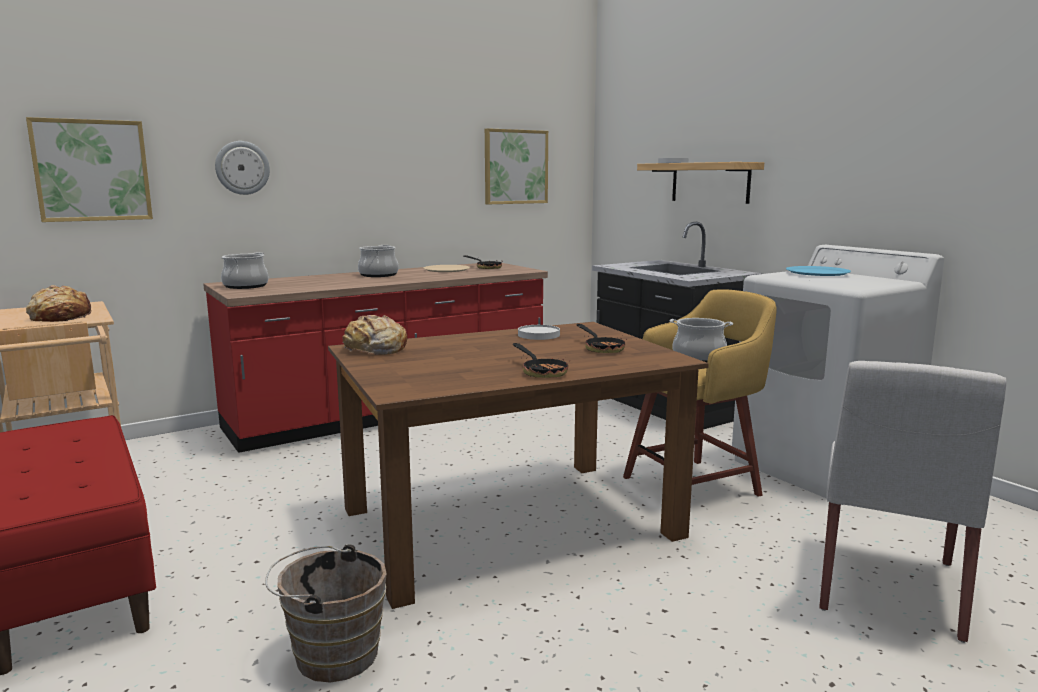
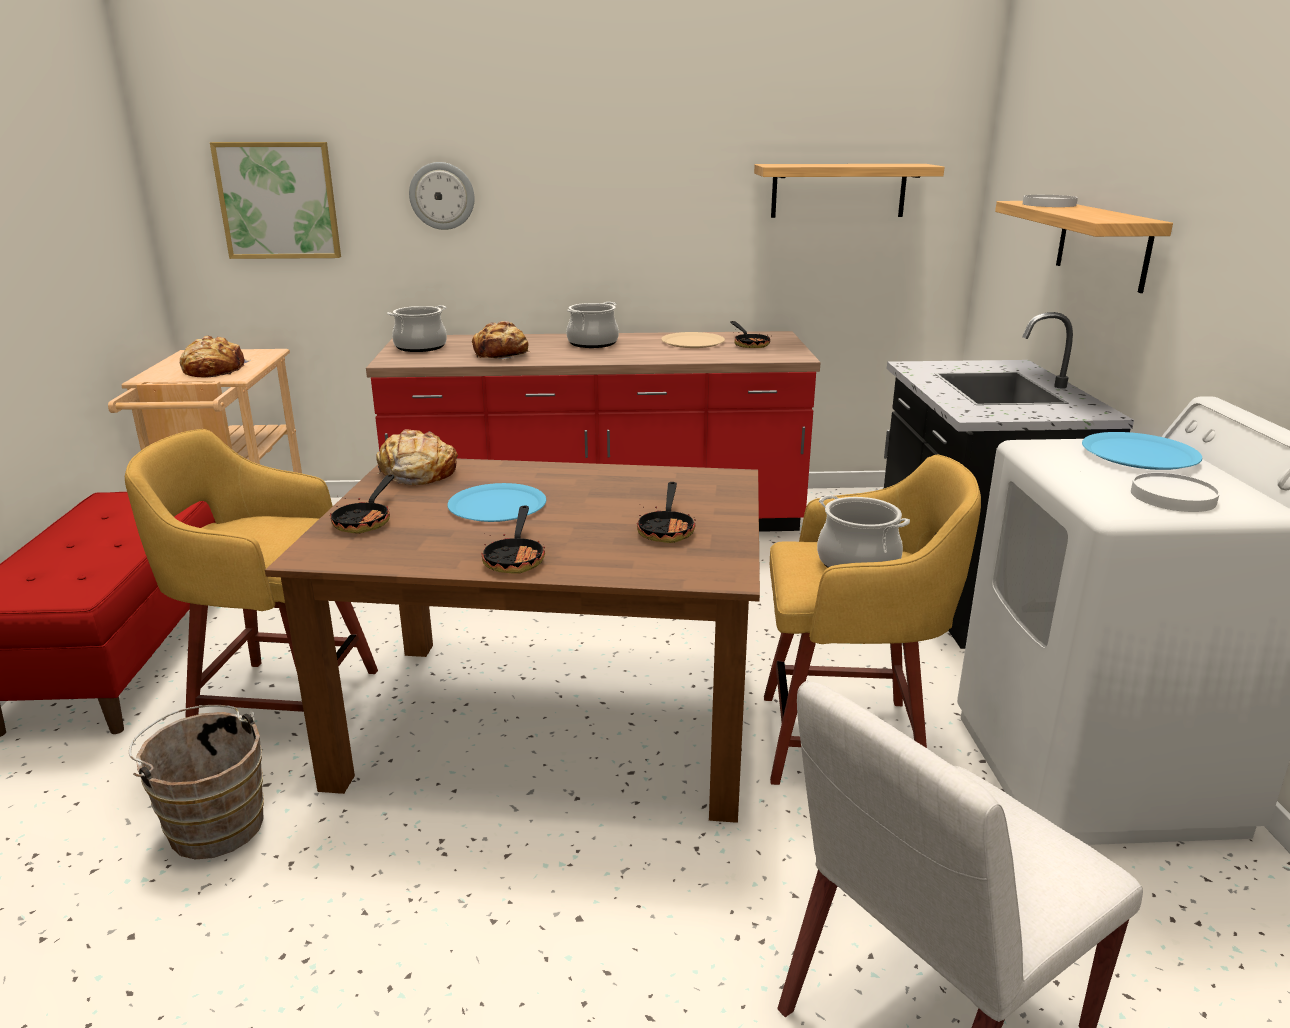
camera: 30 degrees right, 10 degrees up
picture [485,128,548,204] -> shelf [754,164,945,218]
white plate [518,325,560,340] -> white plate moved to [1131,472,1220,512]
none -> yellow stool [125,429,378,718]
none -> frying pan [330,474,394,533]
none -> blue plate [447,483,546,522]
none -> bread [472,321,529,359]

